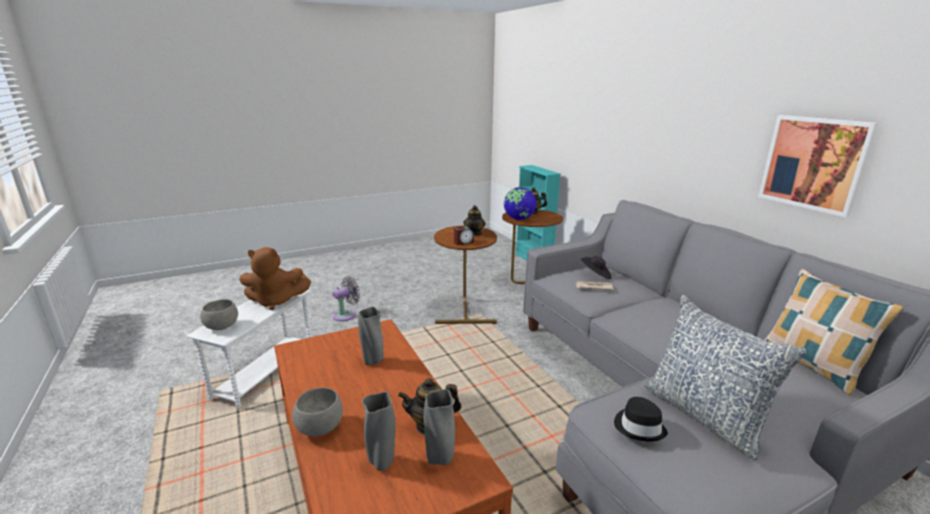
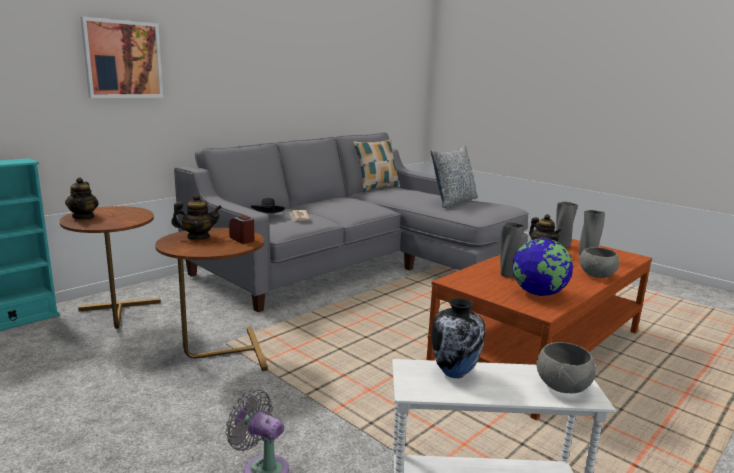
camera: 110 degrees left, 5 degrees down
brown plush toy [239,247,311,310] -> vase [431,298,485,378]
globe [504,187,536,220] -> globe moved to [512,238,573,296]
black hat [614,397,668,442] -> none
picture [758,115,879,217] -> picture moved to [80,17,163,98]

